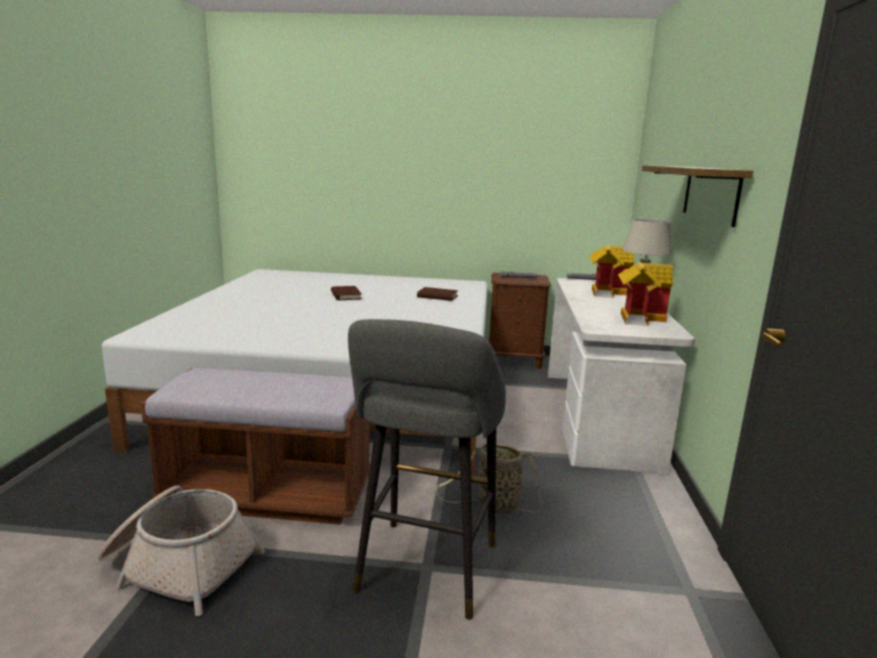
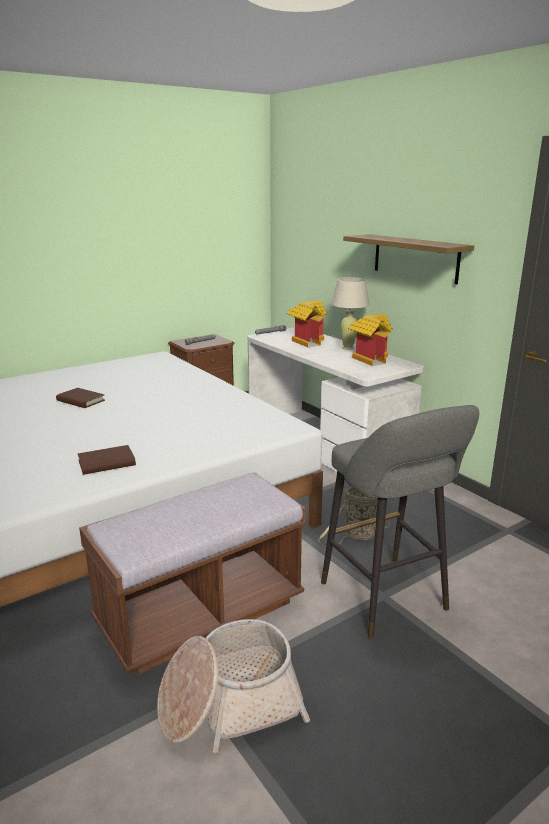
camera: 40 degrees left, 5 degrees up
brown book [417,287,458,301] -> brown book moved to [78,445,136,475]

